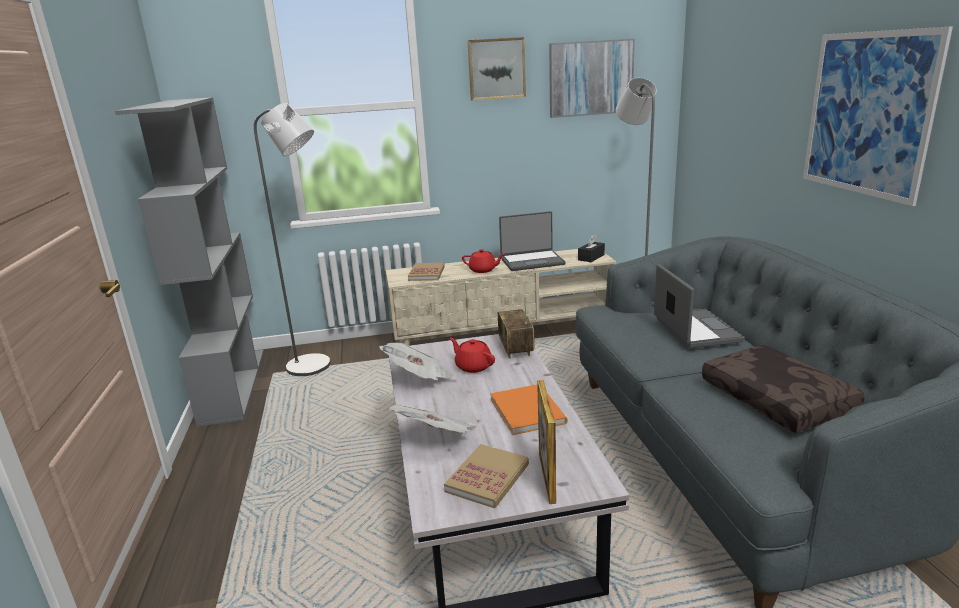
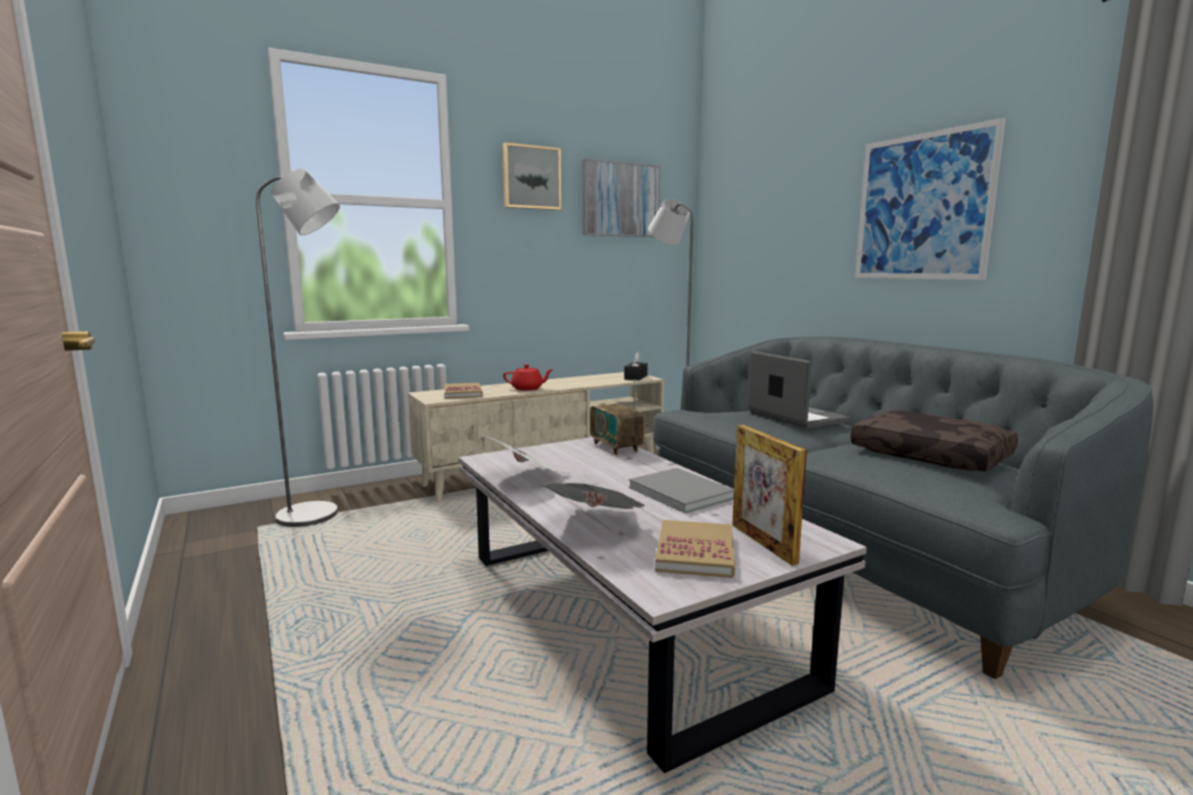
camera: 20 degrees left, 10 degrees down
grey bookcase [115,97,264,427] -> none
red teapot [450,338,495,373] -> none
orange book [490,385,567,435] -> grey book [629,468,734,513]
laptop [499,211,565,271] -> none

